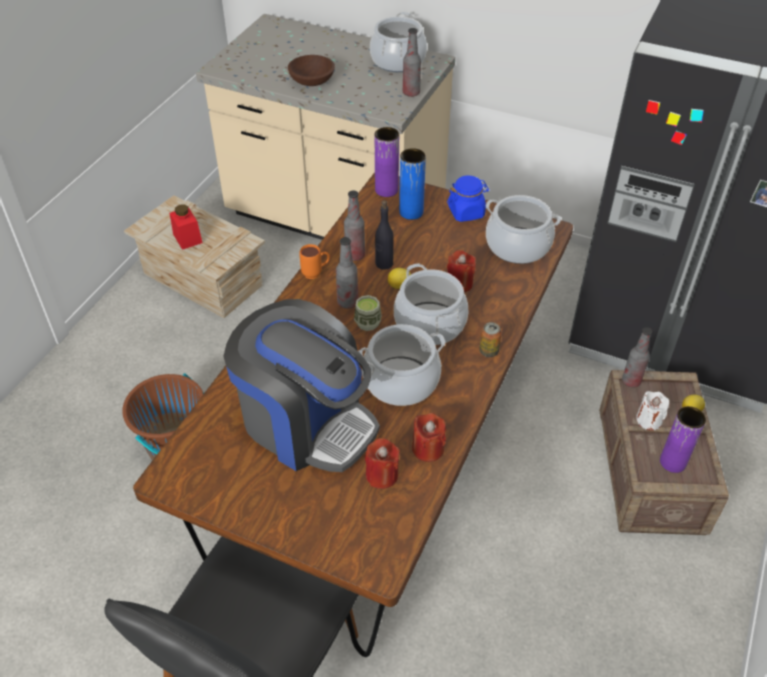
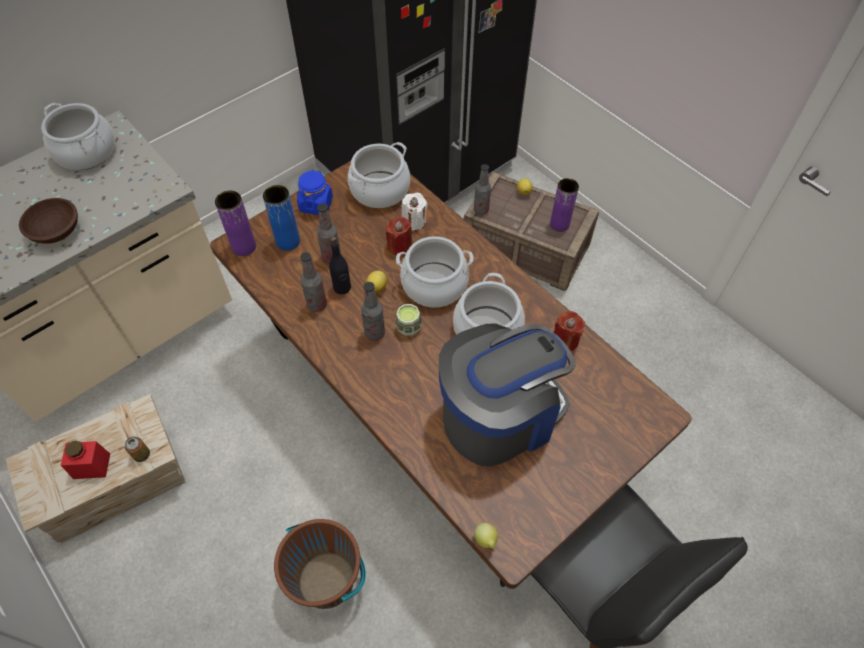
camera: 65 degrees left, 10 degrees up
orange mug [299,244,330,279] -> none
red candle [365,438,400,489] -> none
bottle [403,28,421,97] -> bottle moved to [317,203,341,264]
can [479,322,502,357] -> can moved to [125,437,150,462]
white candle [636,391,669,431] -> white candle moved to [401,193,428,231]
none -> lemon [474,523,498,549]

